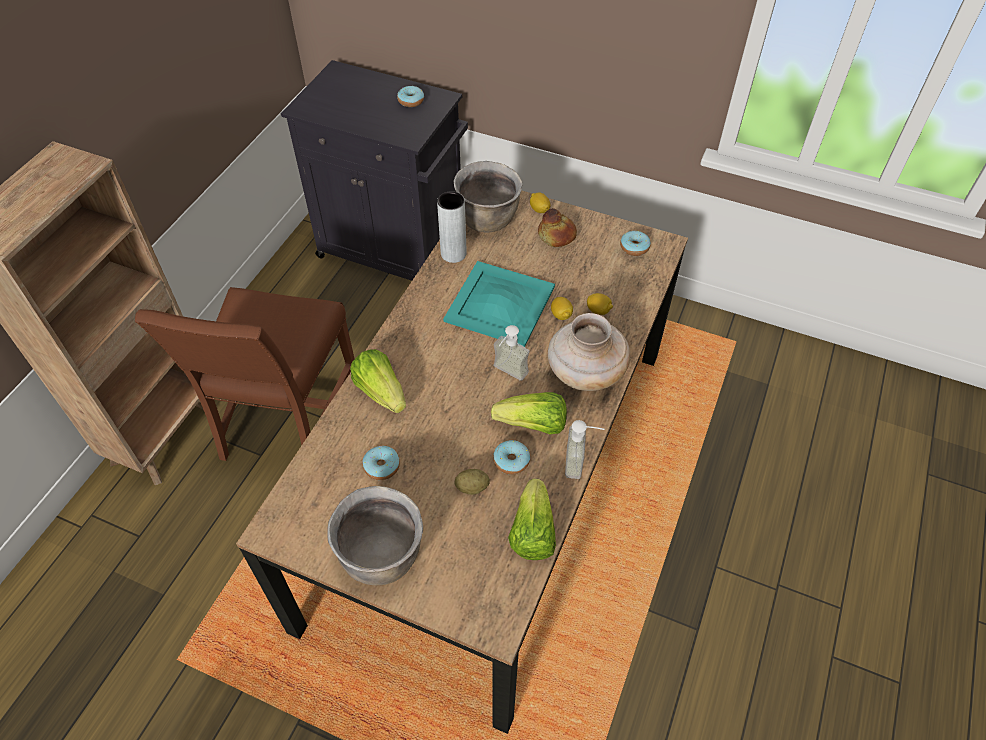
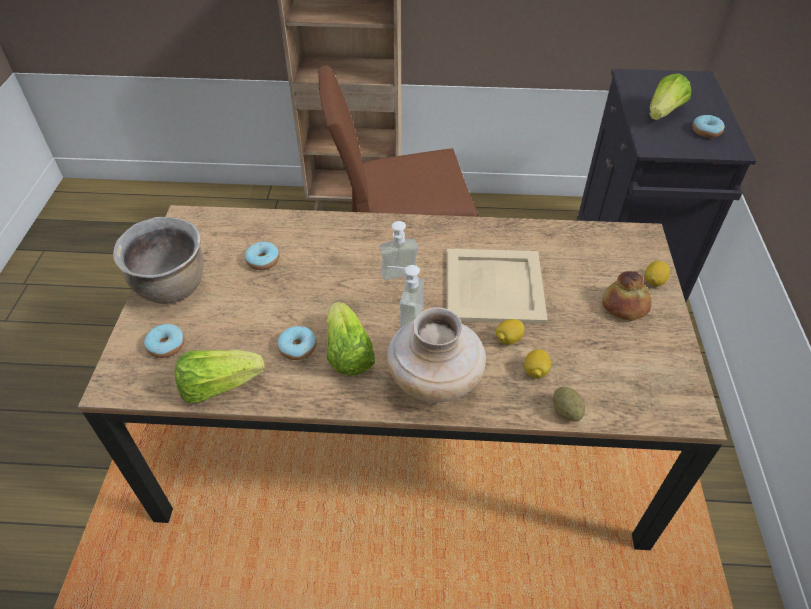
camera: 70 degrees right, 5 degrees down
lettuce [350,349,406,413] -> lettuce moved to [650,73,691,120]
grey vase [437,192,467,263] -> none
turquoise tray [443,261,555,347] -> beige tray [446,249,548,324]
brown cooking pot [453,161,522,233] -> none
potato [455,469,490,495] -> potato moved to [553,387,585,422]
soap dispenser [565,420,605,479] -> soap dispenser moved to [380,221,418,280]
donut [620,231,651,256] -> donut moved to [144,324,185,358]

